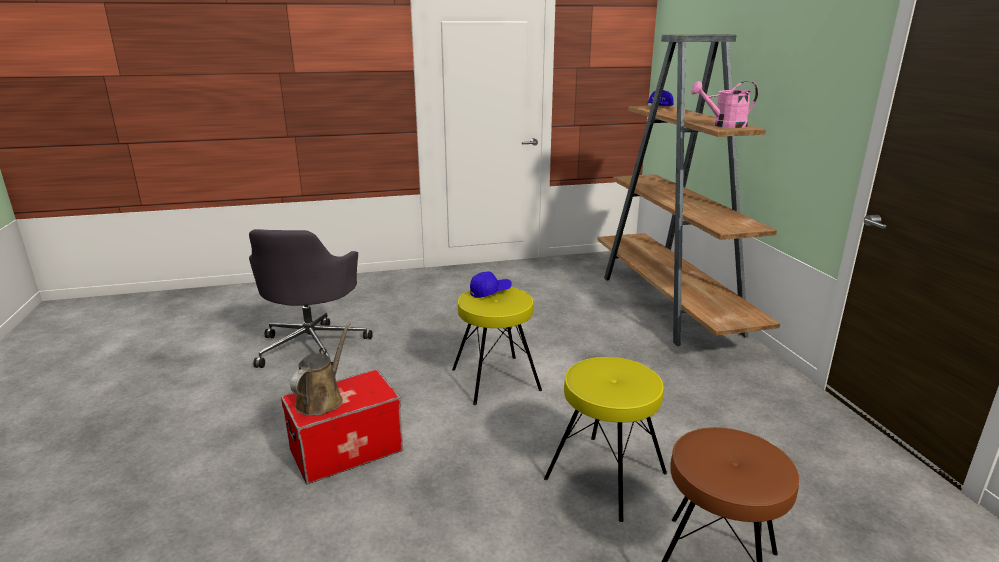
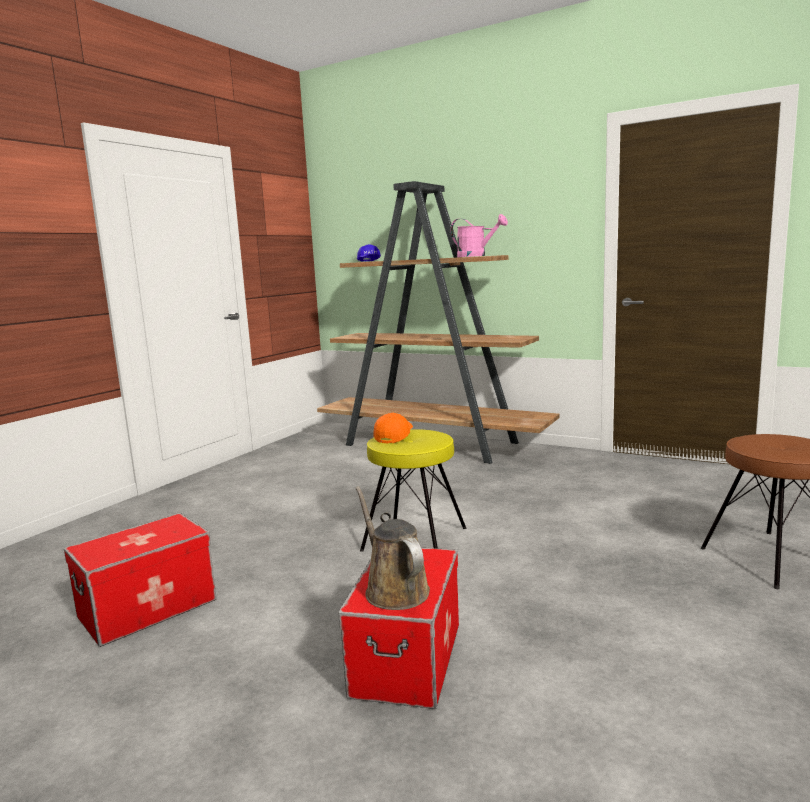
camera: 45 degrees left, 10 degrees down
grey office chair [249,229,373,368] -> storage box [64,513,217,647]
blue cap [470,272,512,298] -> orange cap [373,413,413,443]
yellow stool [544,357,667,522] -> none
pink watering can [691,81,758,128] -> pink watering can turned 90 degrees counterclockwise [451,214,508,257]

